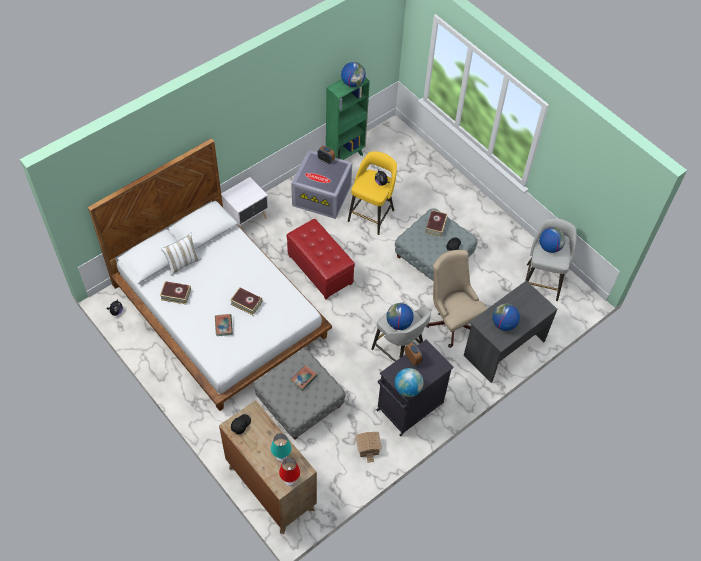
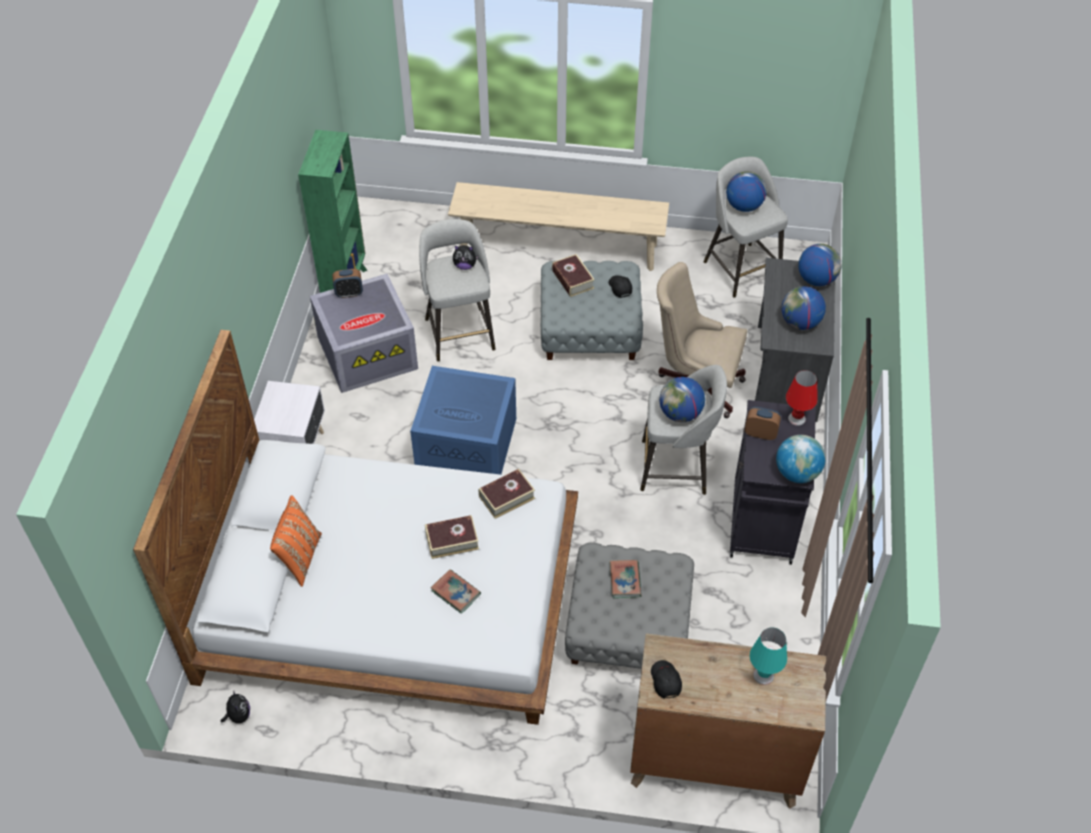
camera: 40 degrees left, 5 degrees down
book [160,281,191,304] -> book moved to [479,469,535,519]
white pillow [161,233,201,276] -> orange pillow [270,496,322,587]
red table lamp [279,457,300,486] -> red table lamp moved to [786,370,818,426]
red ottoman [287,219,355,299] -> blue storage box [410,366,516,475]
globe [341,62,366,87] -> globe moved to [798,244,841,286]
yellow stool [348,151,397,235] -> grey stool [419,219,495,361]
toy house [355,432,382,462] -> none
none -> beige bench [448,182,669,271]

